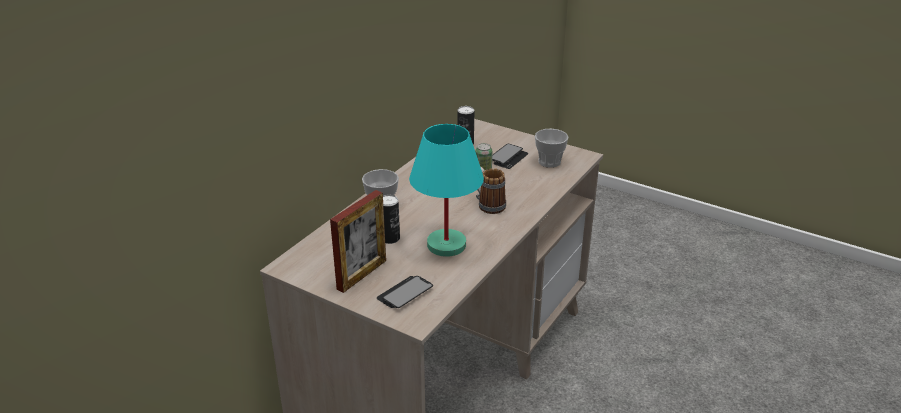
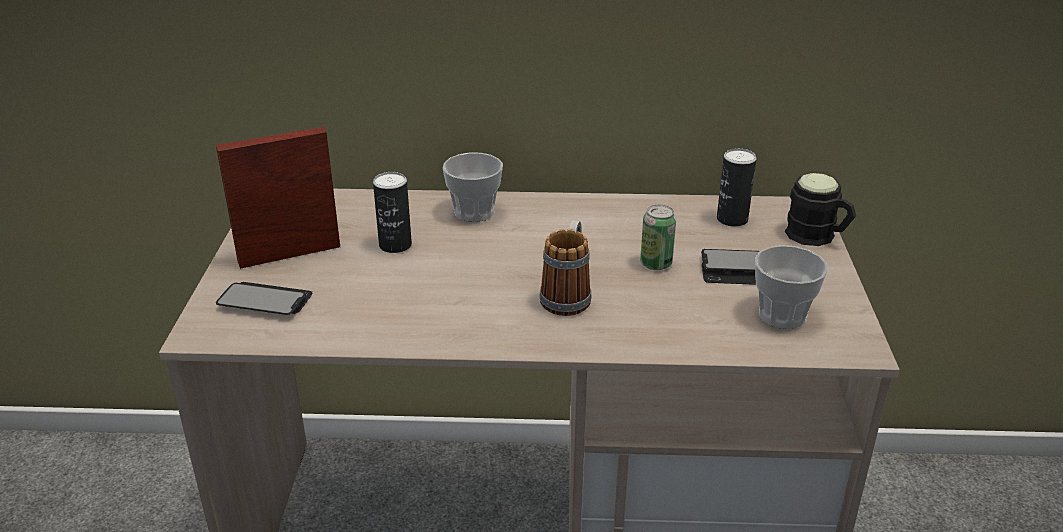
camera: 60 degrees right, 0 degrees up
picture frame [330,190,386,293] -> picture frame turned 150 degrees clockwise [216,127,340,269]
turquoise table lamp [409,124,484,257] -> none
none -> black mug [785,173,856,246]

